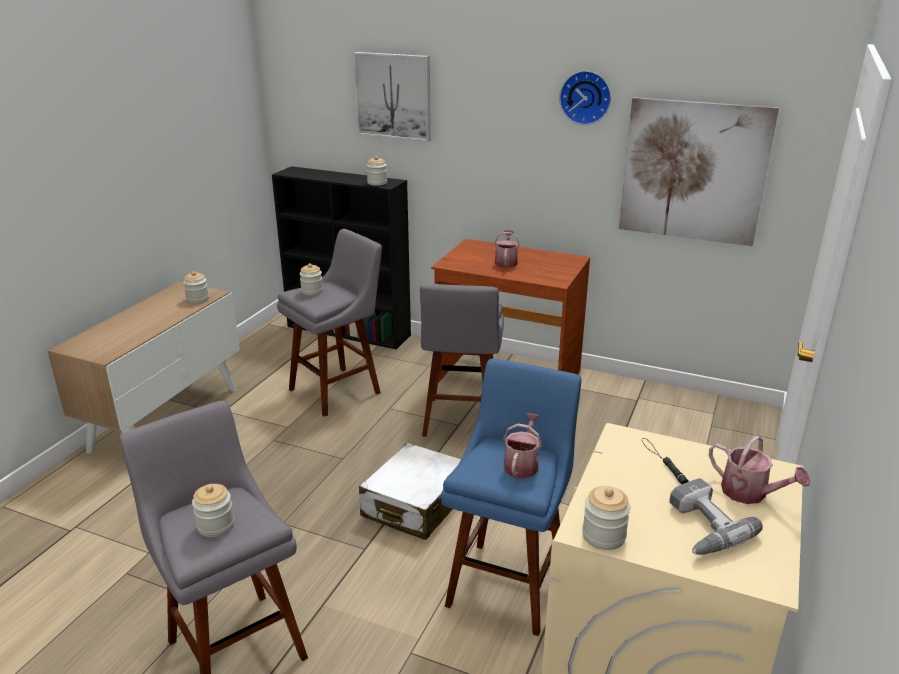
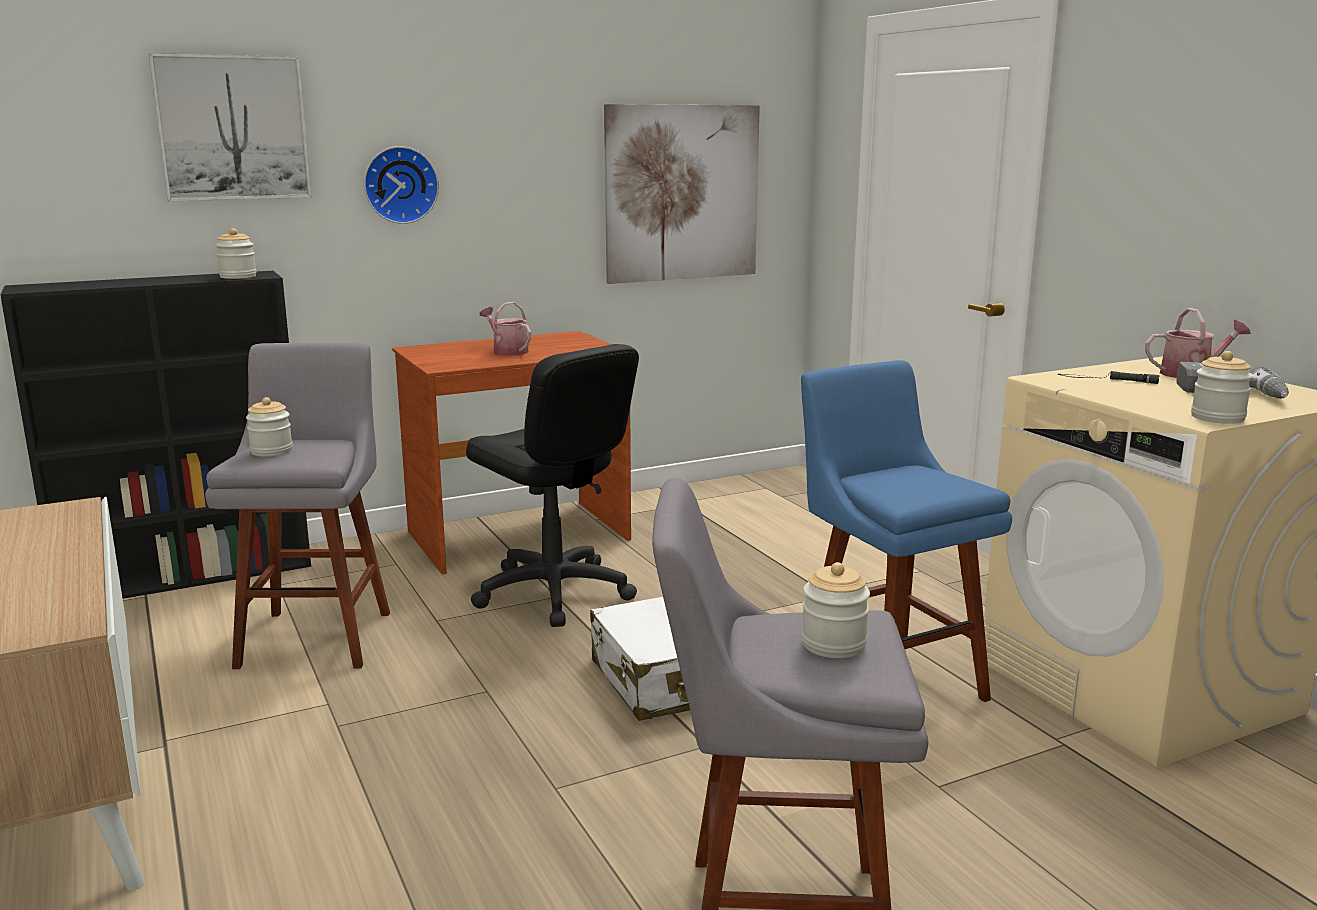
camera: 50 degrees left, 10 degrees down
jar [183,271,209,303] -> none
grey stool [420,284,504,437] -> black office chair [466,344,639,627]
watering can [503,413,542,479] -> none
wall clock [559,71,611,125] -> wall clock moved to [364,146,439,224]

